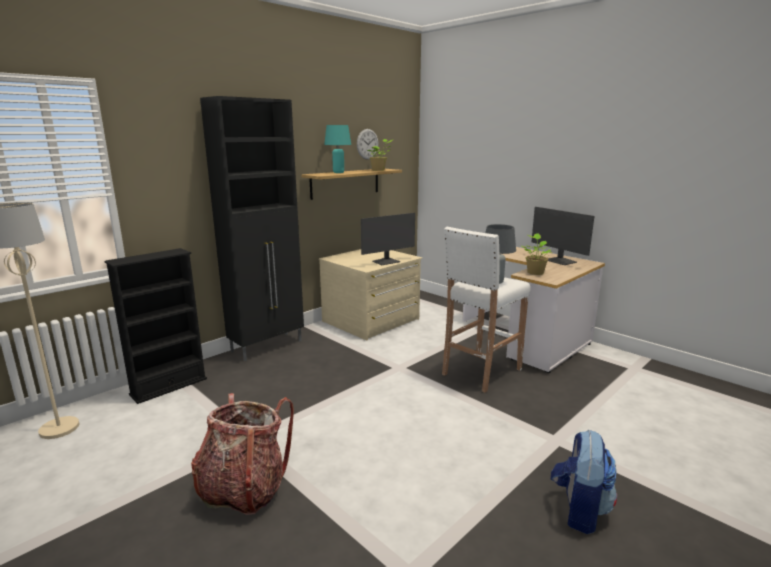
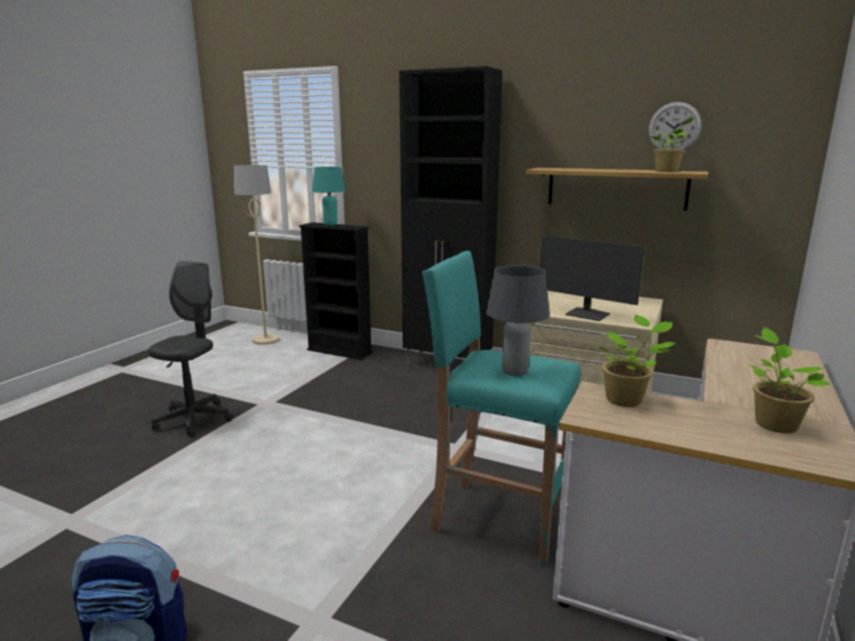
camera: 70 degrees right, 0 degrees up
backpack [191,393,294,515] -> grey office chair [148,261,233,437]
turquoise table lamp [324,125,351,173] -> turquoise table lamp moved to [312,167,346,226]
white stool [442,227,531,393] -> turquoise stool [422,251,581,566]
monitor [532,207,594,265] -> potted plant [749,327,831,433]

